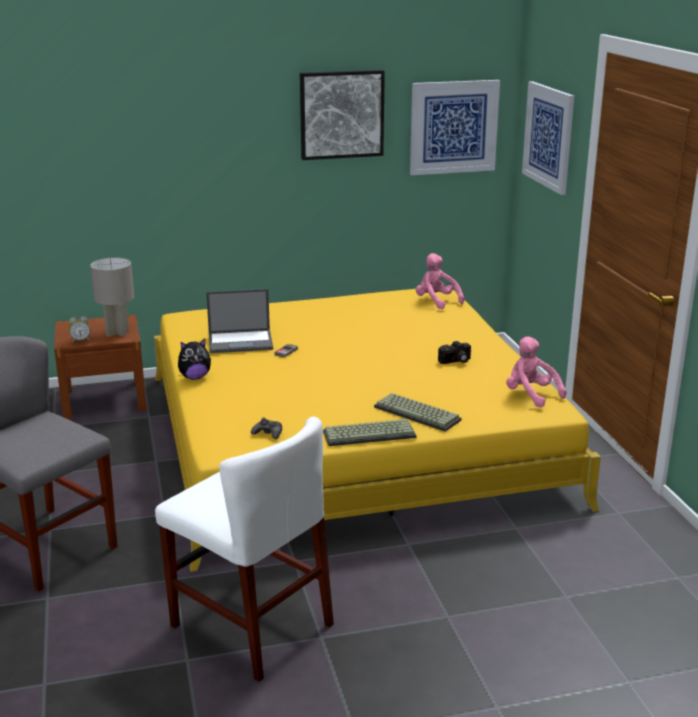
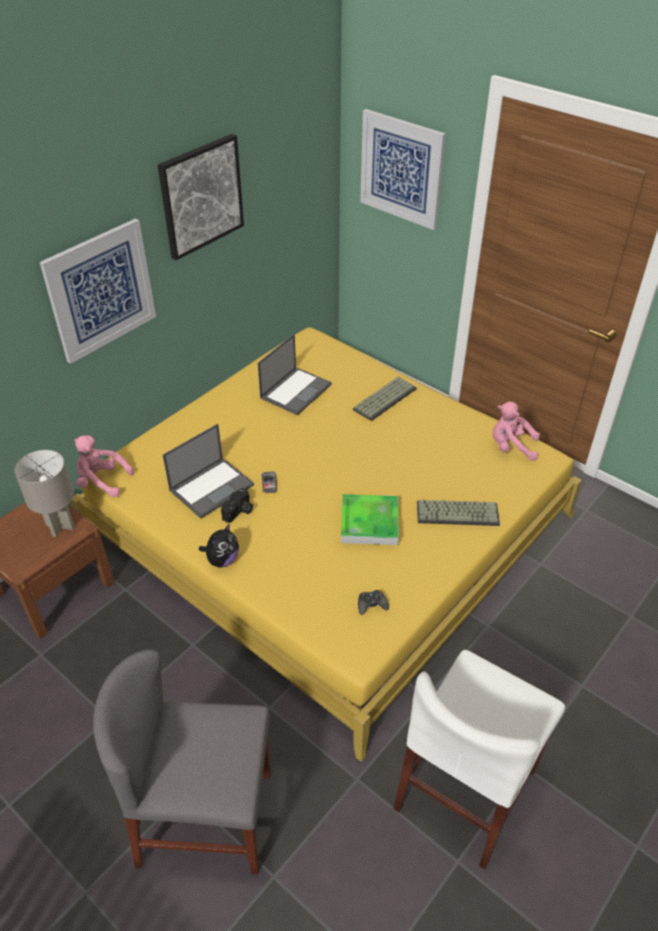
camera: 35 degrees left, 20 degrees up
alarm clock [69,316,90,343] -> none
white chair [155,417,334,682] -> white chair turned 120 degrees clockwise [394,650,565,869]
keyboard [323,419,417,446] -> keyboard moved to [353,377,417,421]
picture [410,80,500,175] -> picture moved to [40,218,156,364]
pink plush toy [416,253,464,309] -> pink plush toy moved to [74,435,134,498]
camera [438,341,471,364] -> camera moved to [221,488,253,523]
none -> laptop [258,334,332,415]
none -> tray [341,494,399,545]

